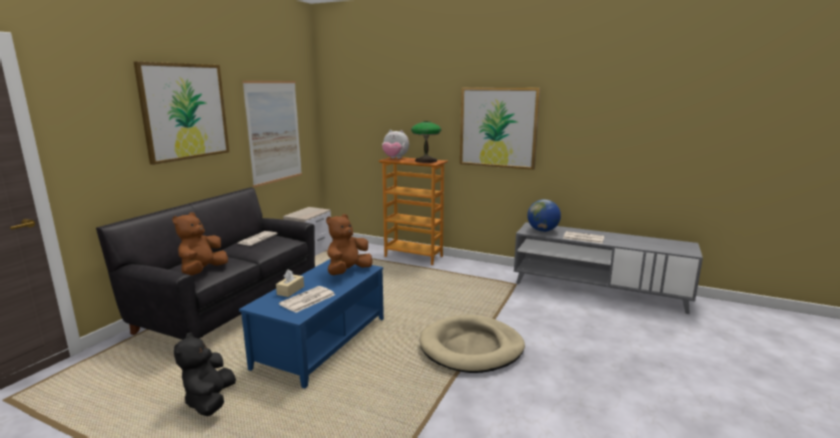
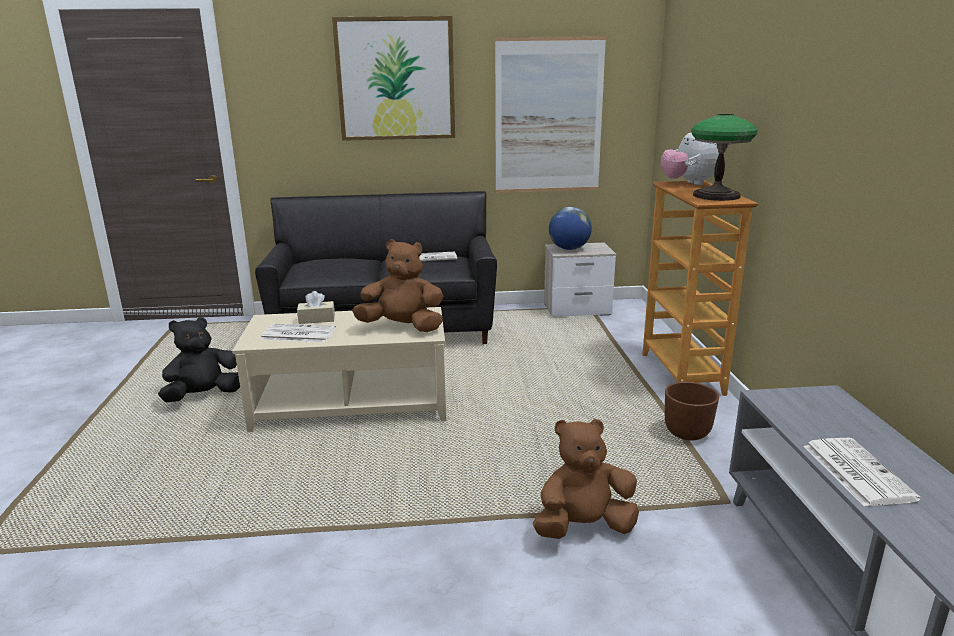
camera: 60 degrees right, 5 degrees up
brown plush toy [172,212,228,276] -> brown plush toy moved to [533,419,639,539]
blue coffee table [239,259,384,389] -> beige coffee table [232,307,446,432]
beige dog bed [420,315,525,373] -> none
picture [460,88,540,170] -> none
globe [527,199,561,232] -> globe moved to [549,207,592,250]
none -> brown planter [665,382,719,441]

